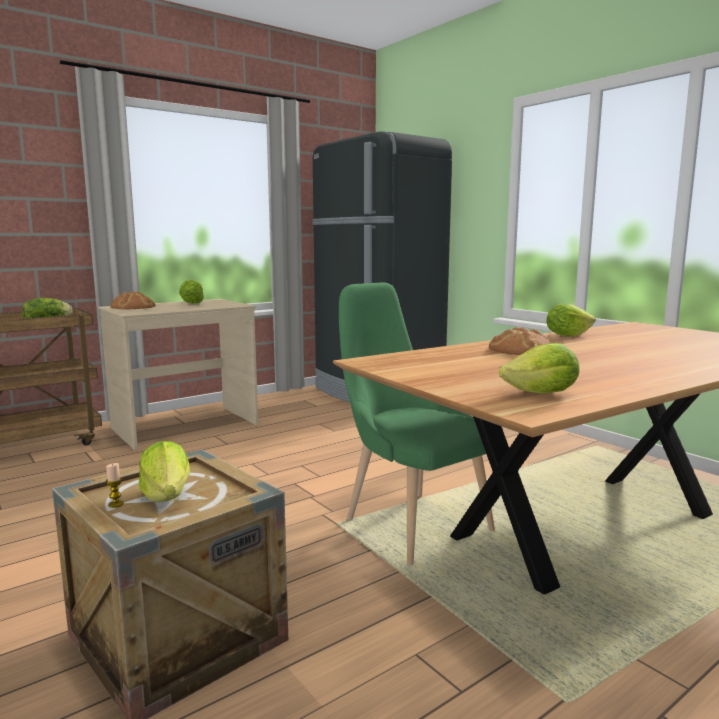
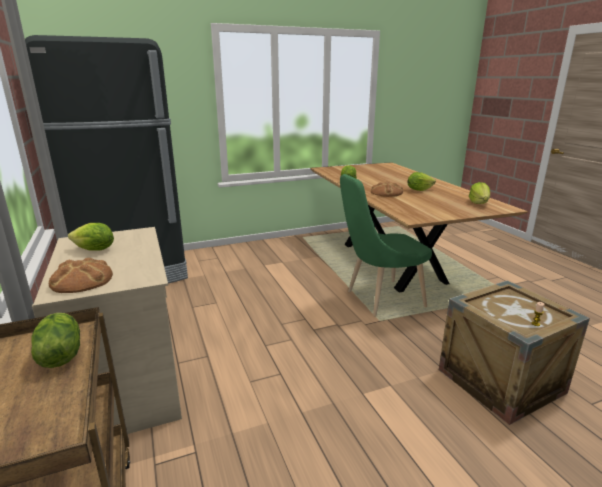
camera: 75 degrees left, 10 degrees up
lettuce [139,441,190,502] -> lettuce moved to [407,172,436,191]

